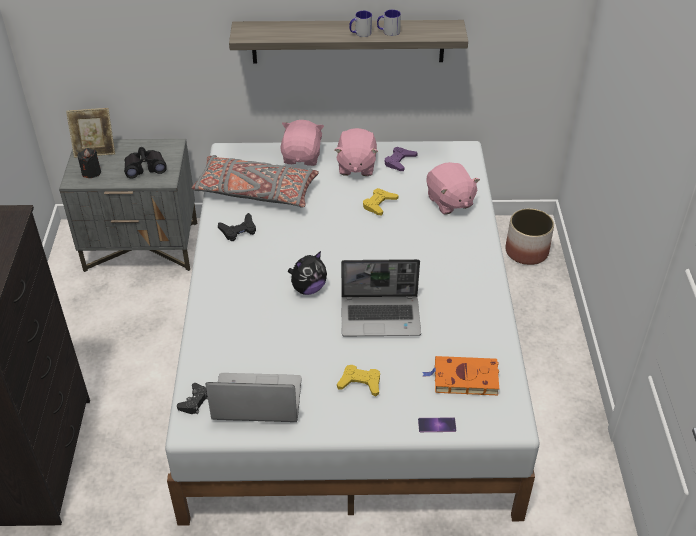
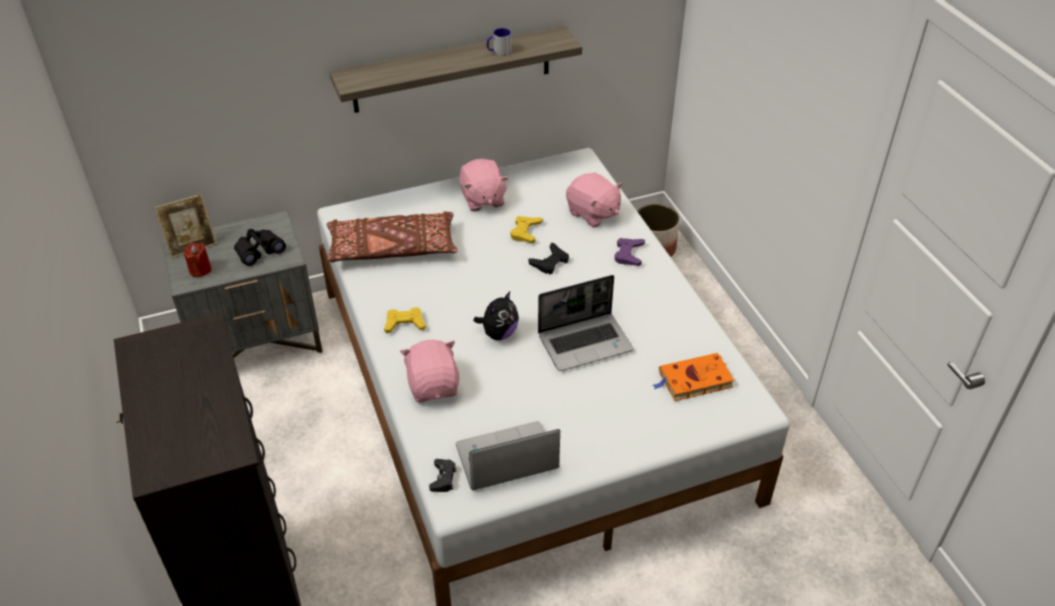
camera: 20 degrees left, 0 degrees up
black candle [77,148,101,178] -> red candle [184,243,212,277]
grey pillow [192,155,319,208] -> brown pillow [327,211,458,262]
black game controller [218,213,256,241] -> black game controller moved to [528,242,569,275]
pink plush toy [280,120,324,166] -> pink plush toy moved to [400,340,460,402]
yellow game controller [337,365,380,396] -> yellow game controller moved to [384,307,426,333]
mug [349,11,372,37] -> none
purple game controller [385,147,418,171] -> purple game controller moved to [614,238,645,266]
phone [418,417,456,432] -> none

